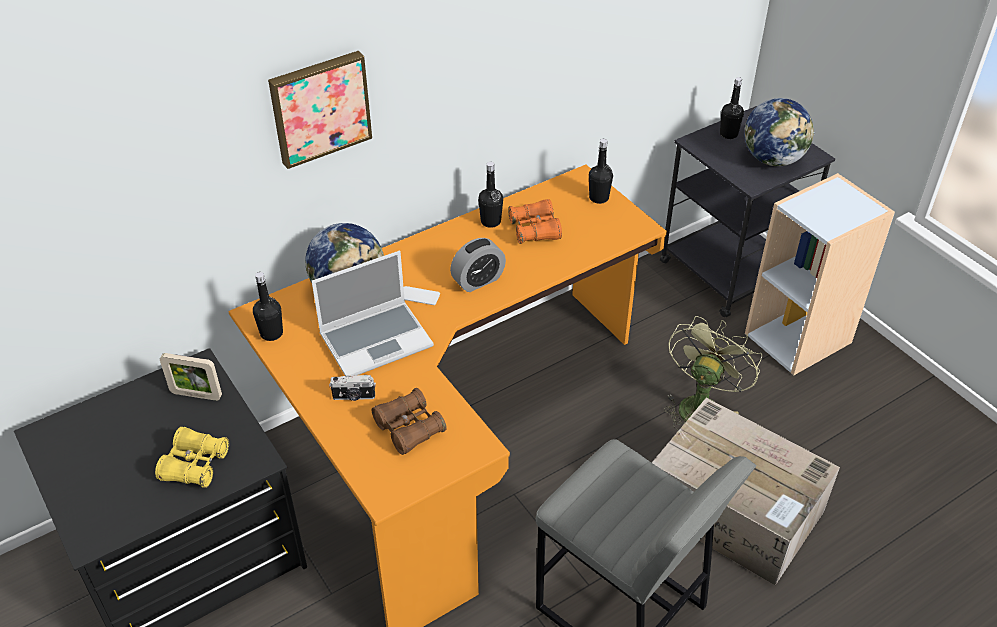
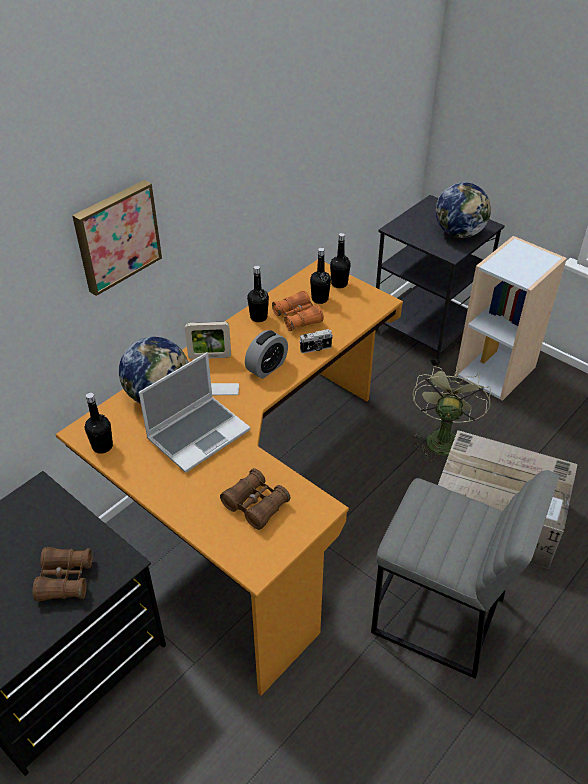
camera: 15 degrees left, 0 degrees up
yellow binoculars [155,427,229,488] -> brown binoculars [33,547,92,601]
picture frame [160,353,222,401] -> picture frame moved to [185,322,231,359]
camera [329,375,376,401] -> camera moved to [299,329,333,353]
black bottle [720,77,744,139] -> black bottle moved to [310,248,331,304]

